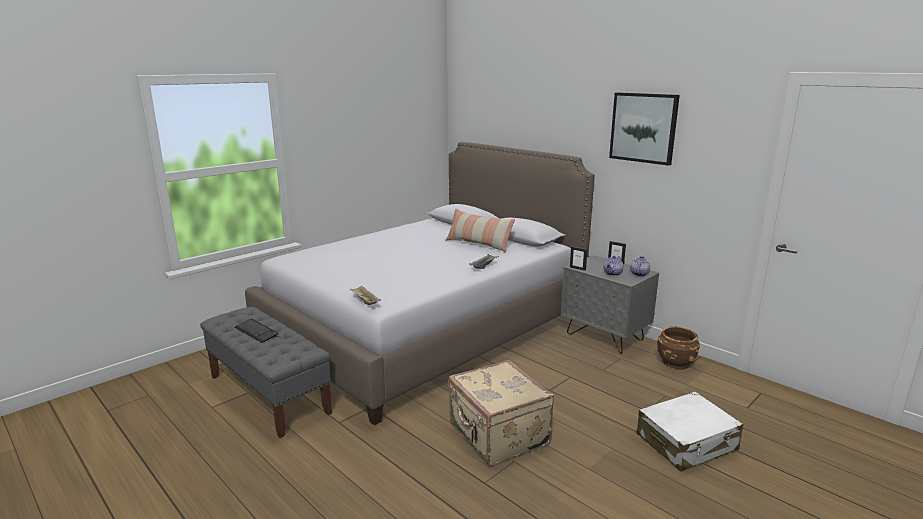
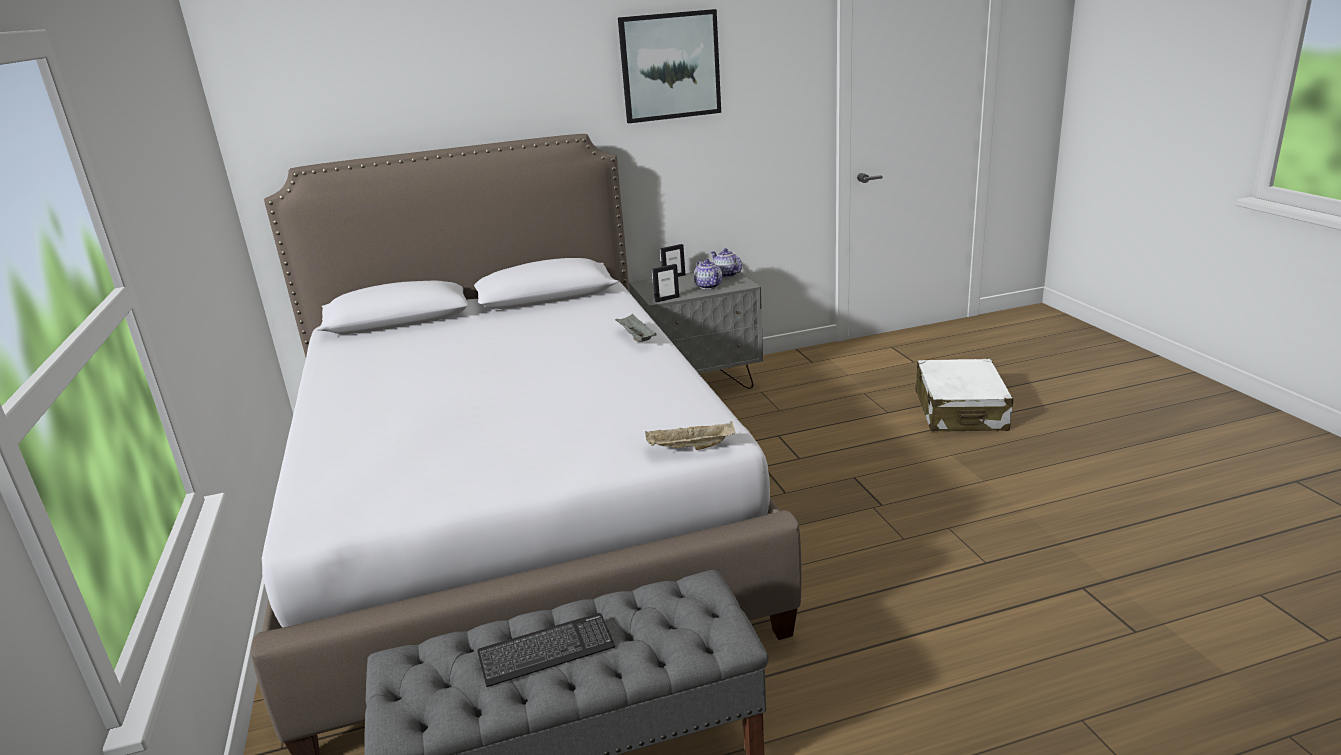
camera: 60 degrees left, 5 degrees up
pillow [446,208,515,253] -> none
beige suitcase [448,360,554,466] -> none
brown planter [657,327,700,370] -> none

